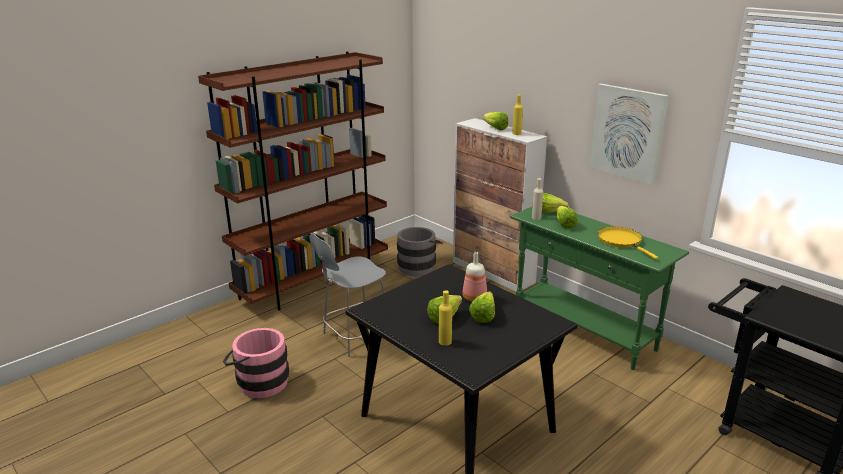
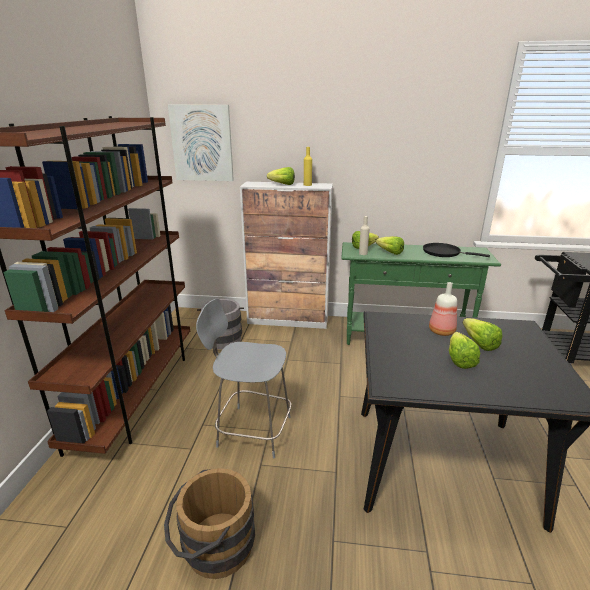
camera: 40 degrees left, 0 degrees up
pink bucket [223,328,289,398] -> brown bucket [164,468,255,579]
grey chair [310,233,386,357] -> grey chair turned 90 degrees clockwise [196,298,291,459]
yellow bottle [439,290,452,346] -> none
picture [589,84,669,185] -> picture moved to [168,105,234,181]
yellow frying pan [598,227,658,260] -> black frying pan [423,243,490,257]

